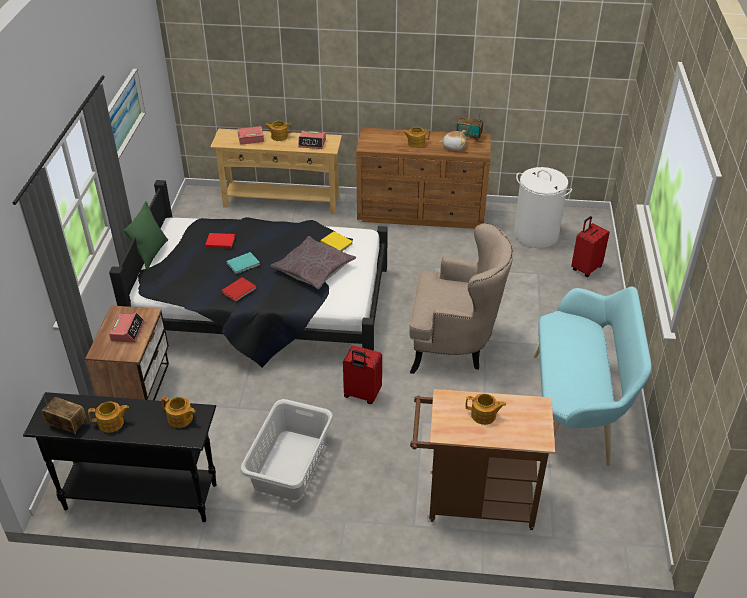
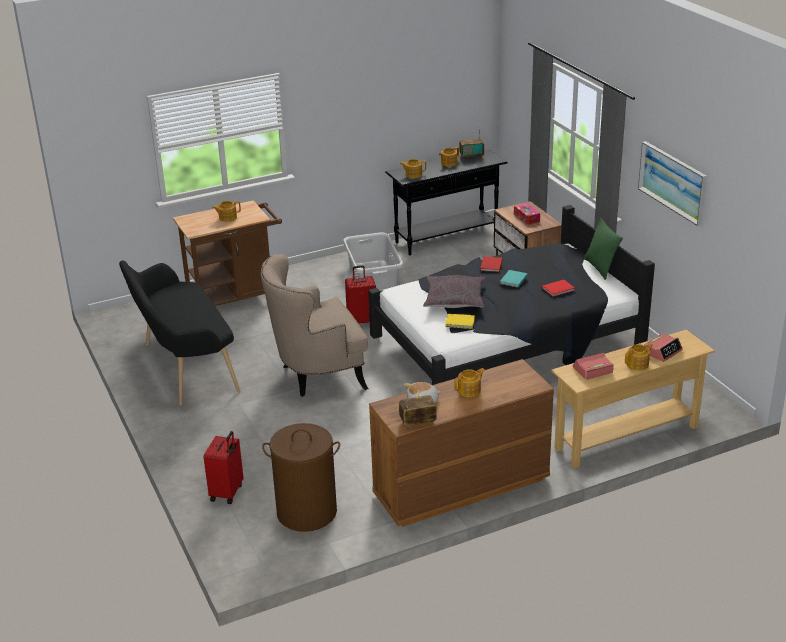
camera: 150 degrees right, 10 degrees down
alarm clock [109,313,145,343] -> tissue box [514,203,540,225]
white laundry basket [514,167,572,248] -> brown laundry basket [262,423,340,532]
turquoise bench [534,286,652,466] -> black bench [119,260,240,406]

